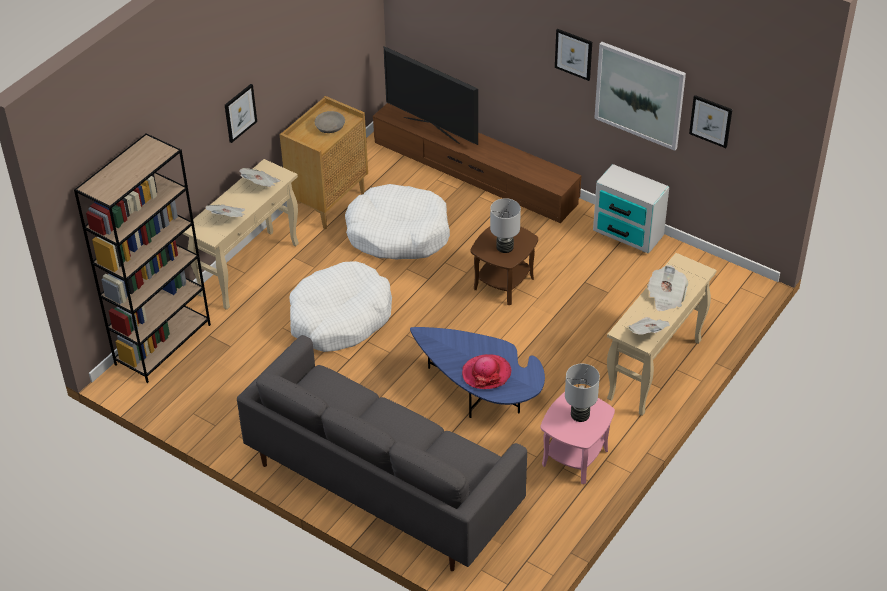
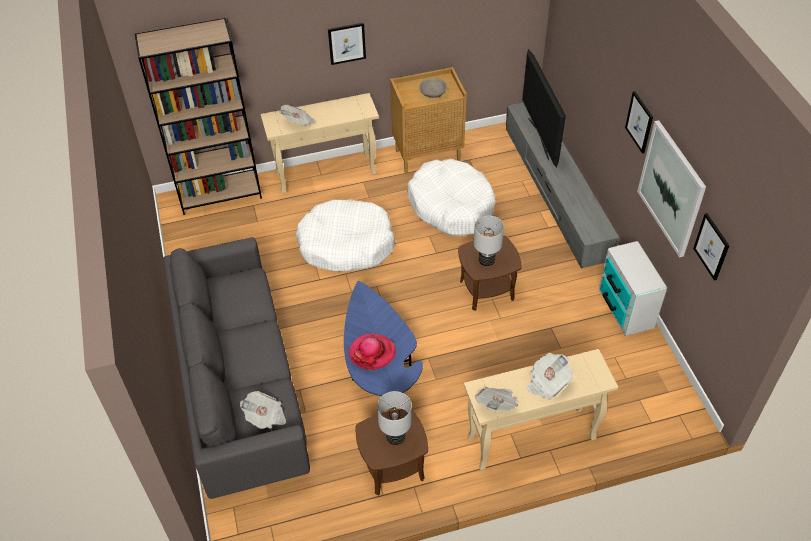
camera: 40 degrees right, 5 degrees up
newspaper [239,168,280,187] -> newspaper moved to [240,391,286,429]
brown tv stand [373,103,581,223] -> grey tv stand [506,103,619,268]
pink side table [540,392,615,484] -> brown side table [355,409,428,495]

